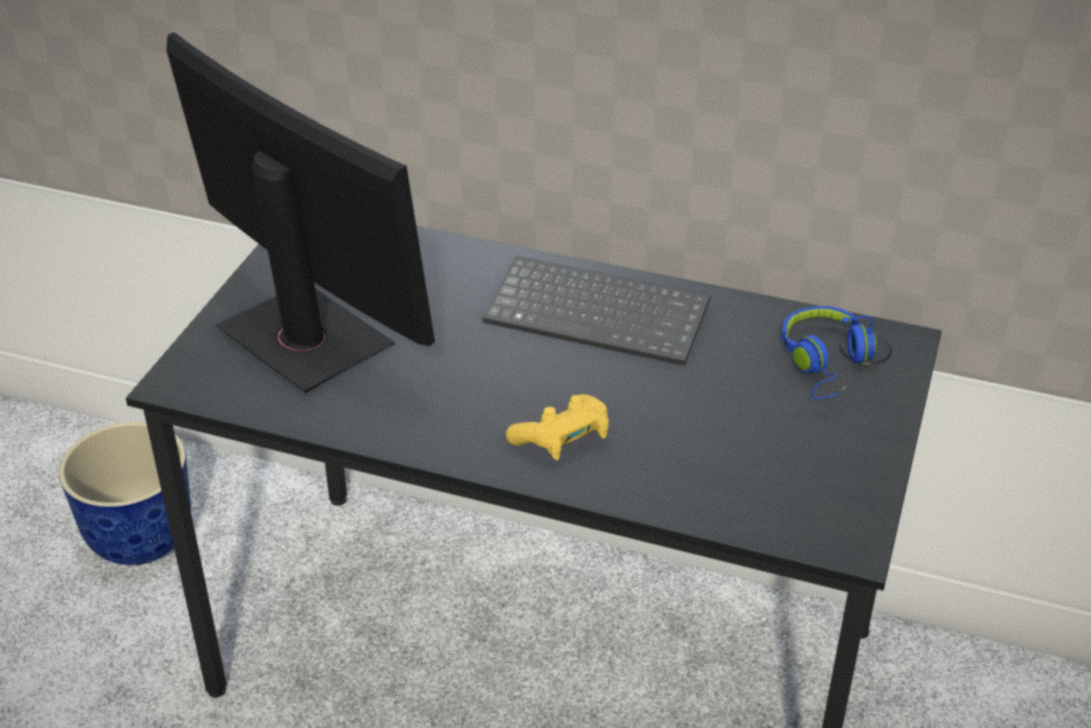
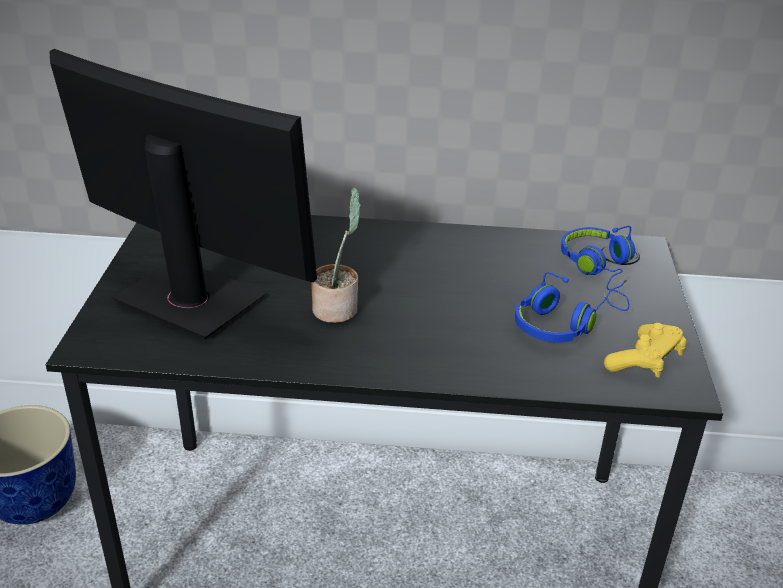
camera: 15 degrees left, 5 degrees down
keyboard [482,256,710,366] -> none
yellow game controller [506,394,609,460] -> yellow game controller moved to [604,323,686,378]
none -> potted plant [311,188,361,323]
none -> blue headphones [515,272,630,343]

